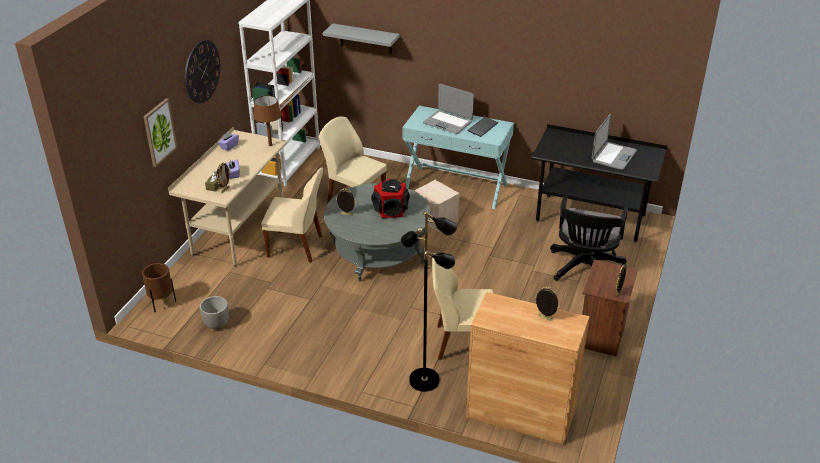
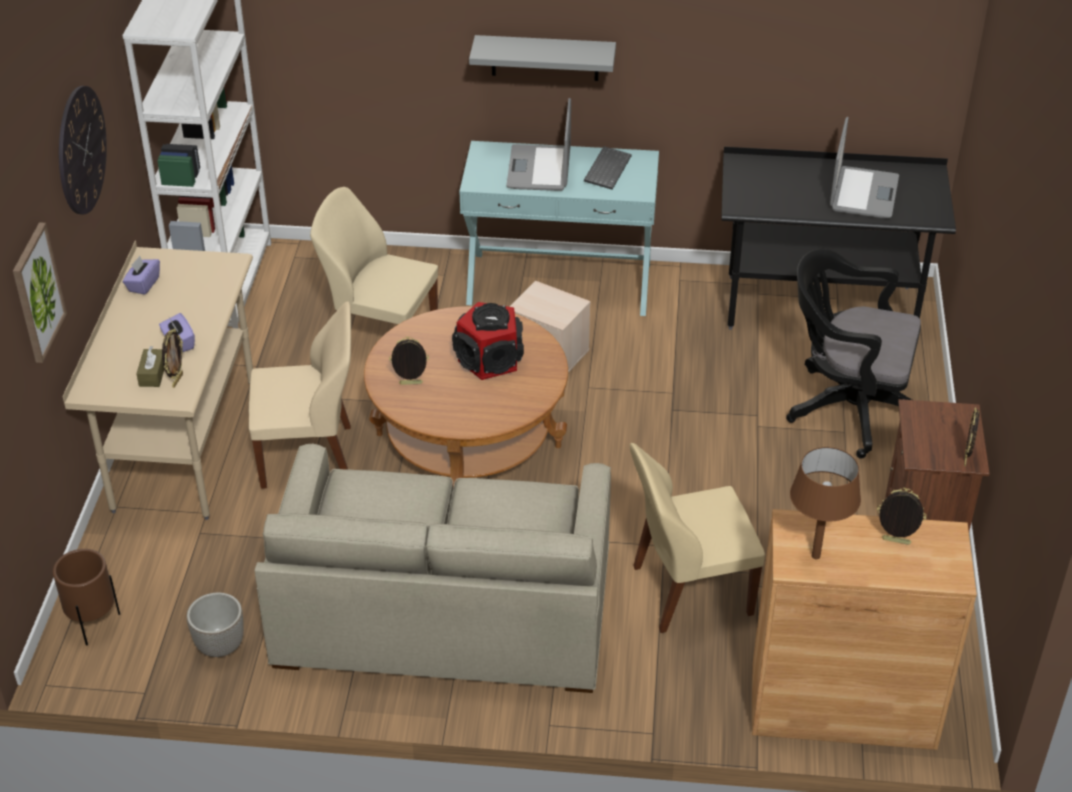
camera: 15 degrees left, 5 degrees up
brown table lamp [253,96,282,146] -> brown table lamp moved to [790,447,861,559]
grey shelf [323,24,399,54] -> grey shelf moved to [469,35,616,81]
grey coffee table [324,183,431,282] -> brown coffee table [364,306,568,487]
black floor lamp [401,211,457,392] -> none
laptop [423,84,474,134] -> laptop turned 75 degrees clockwise [506,98,571,191]
black office chair [550,196,628,281] -> black office chair turned 105 degrees clockwise [786,249,921,459]
none -> beige sofa [255,444,611,693]

